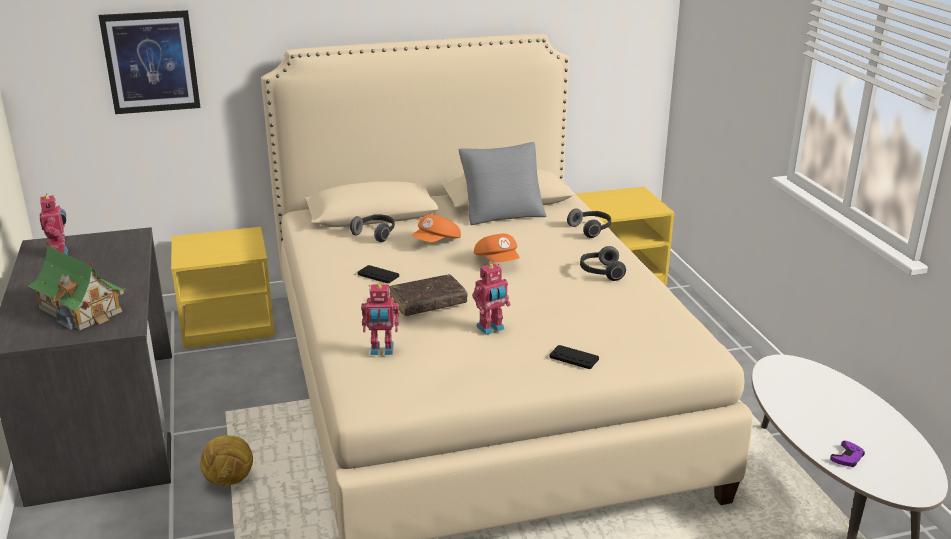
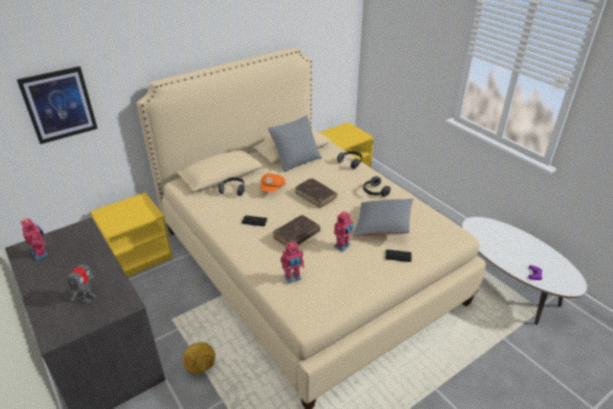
camera: 20 degrees left, 10 degrees up
toy house [28,240,126,330] -> toy robot [66,256,95,304]
orange cap [474,234,520,263] -> brown book [295,178,337,208]
none -> grey pillow [353,198,414,236]

